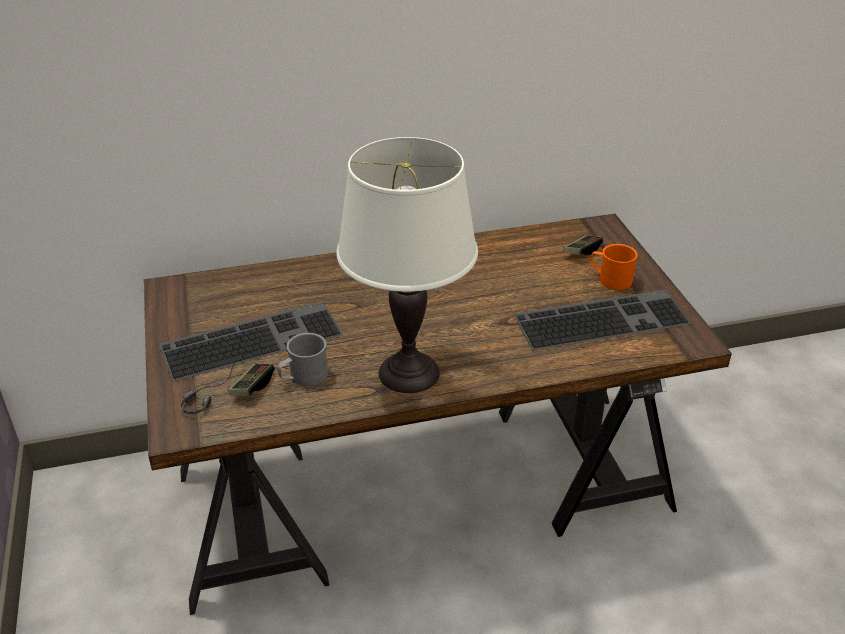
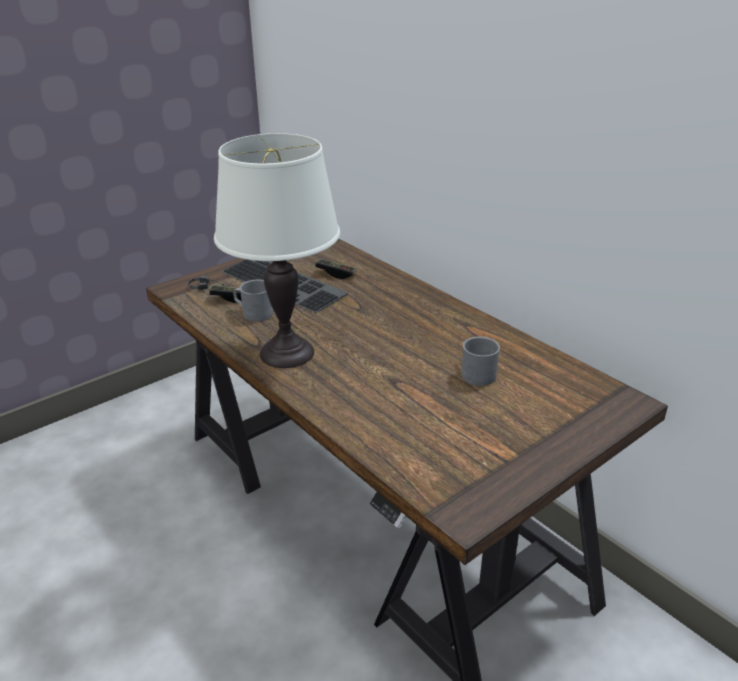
camera: 65 degrees right, 5 degrees down
keyboard [514,289,692,351] -> none
game controller [564,235,603,255] -> game controller moved to [315,259,356,279]
orange mug [590,244,638,290] -> none
none -> grey mug [461,337,500,386]

